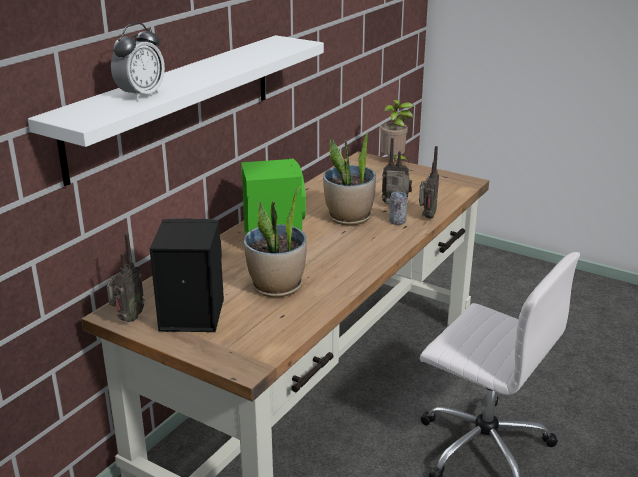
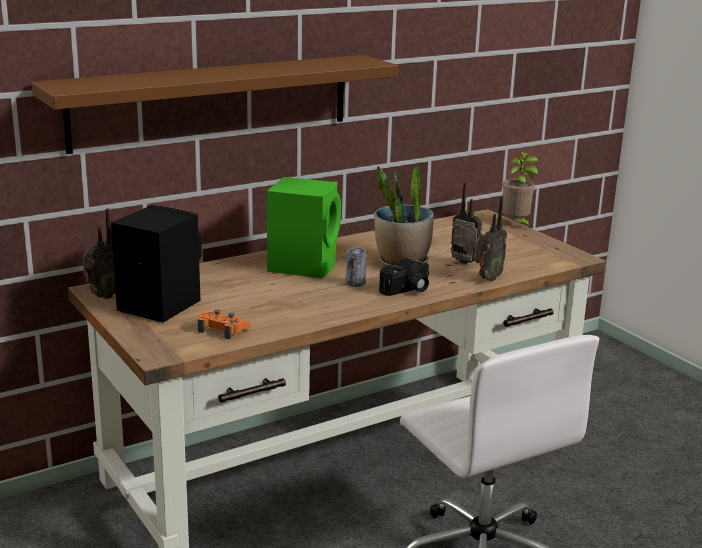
camera: 25 degrees right, 5 degrees down
white shelf [28,35,324,186] -> brown shelf [31,55,398,154]
alarm clock [111,23,165,101] -> none
potted plant [243,186,306,298] -> none
can [389,192,407,225] -> can moved to [346,248,367,287]
none -> orange game controller [198,310,250,340]
none -> camera [379,258,429,296]

